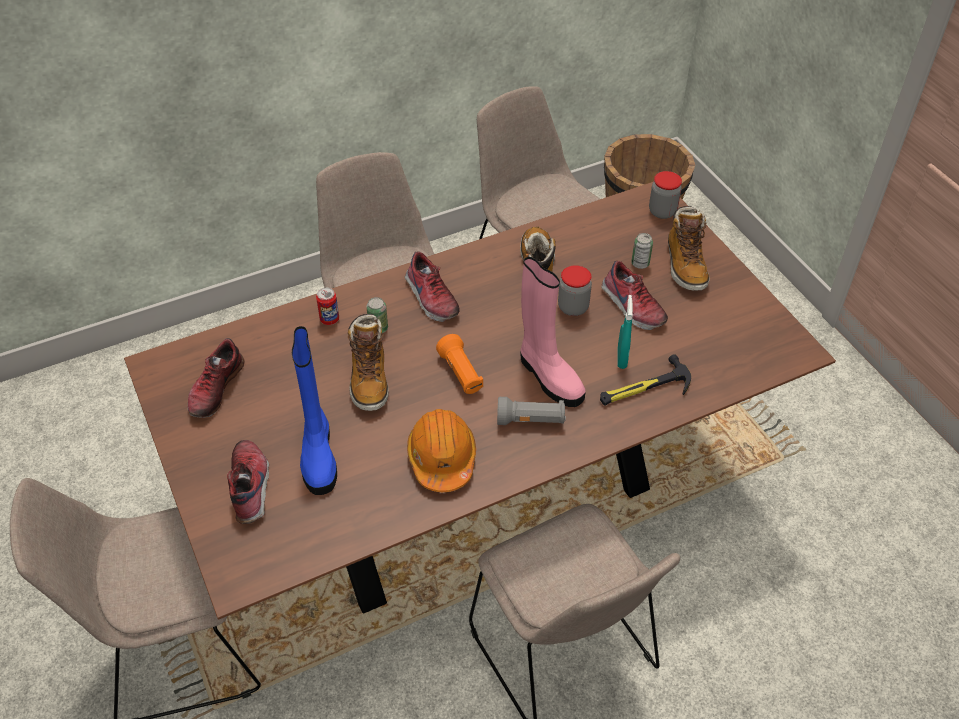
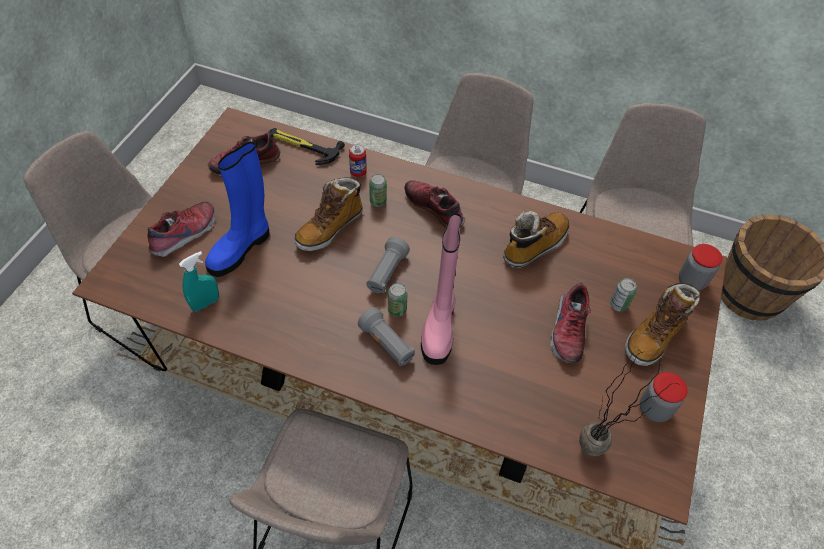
camera: 45 degrees right, 5 degrees up
shoe [405,252,460,322] -> shoe turned 120 degrees clockwise [404,180,465,228]
orange hard hat [407,409,476,492] -> none
orange flashlight [436,334,483,394] -> grey flashlight [366,237,410,293]
jar [558,265,592,316] -> jar moved to [640,372,688,422]
hammer [600,354,691,406] -> hammer moved to [269,128,345,165]
turquoise spray bottle [617,295,633,369] -> turquoise spray bottle moved to [179,251,219,311]
none -> can [388,283,408,317]
none -> potted plant [579,350,677,457]

